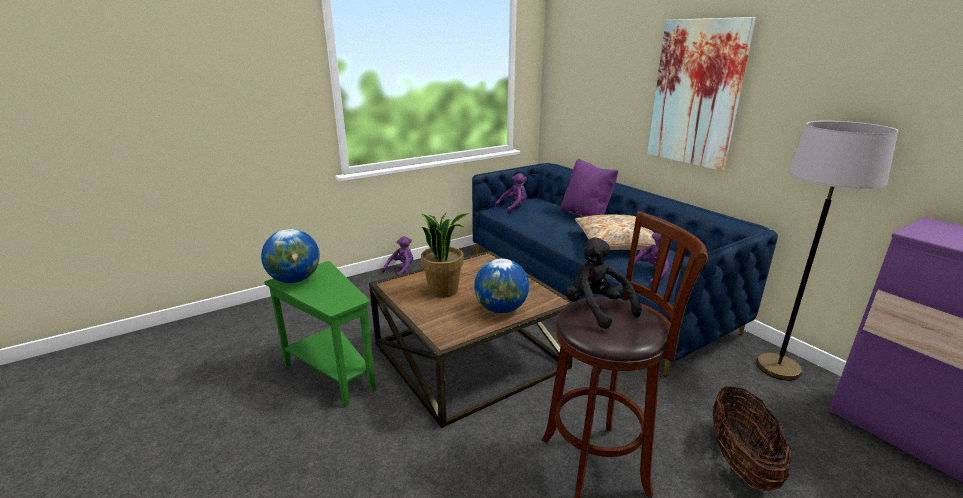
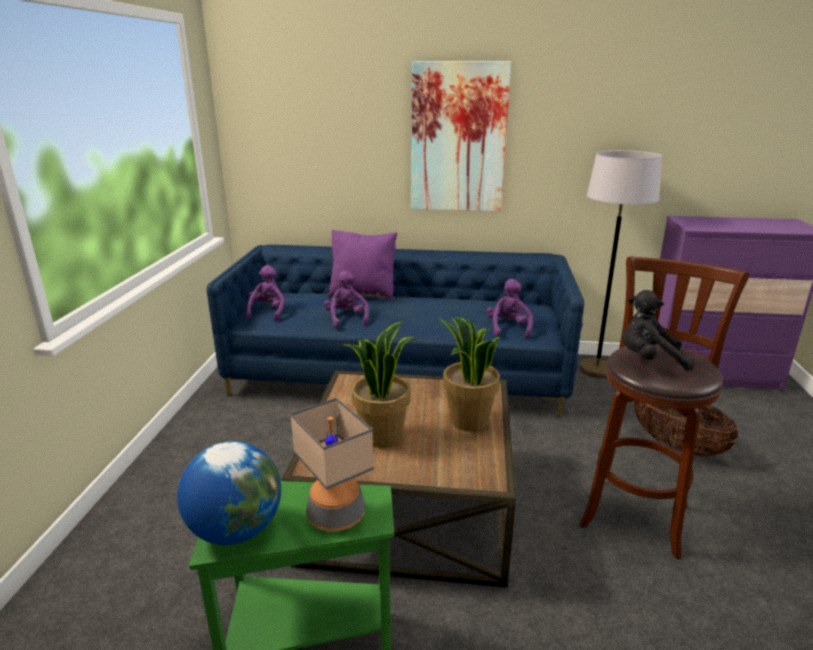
camera: 50 degrees left, 0 degrees up
purple plush toy [382,236,413,275] -> purple plush toy moved to [324,270,370,328]
globe [474,258,529,313] -> potted plant [439,318,500,432]
beige pillow [575,215,656,250] -> none
none -> table lamp [290,398,374,531]

